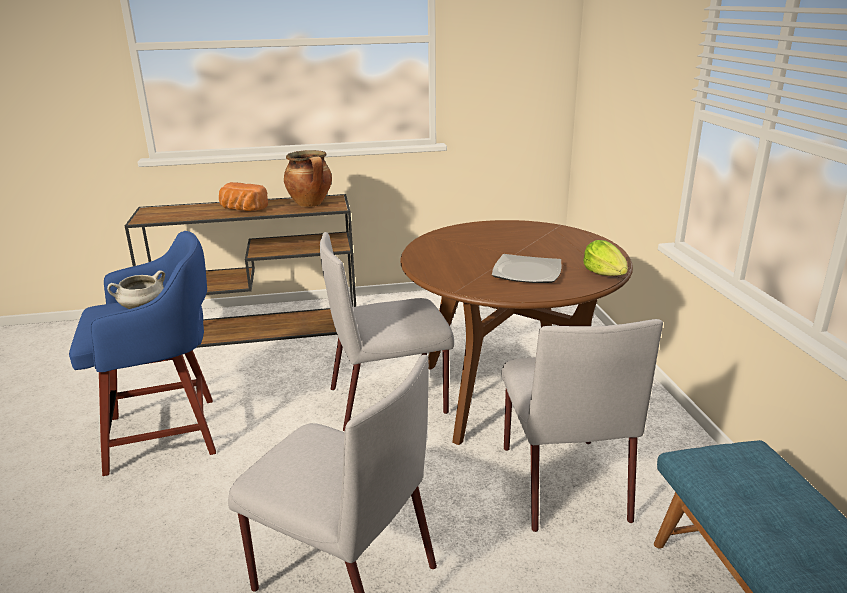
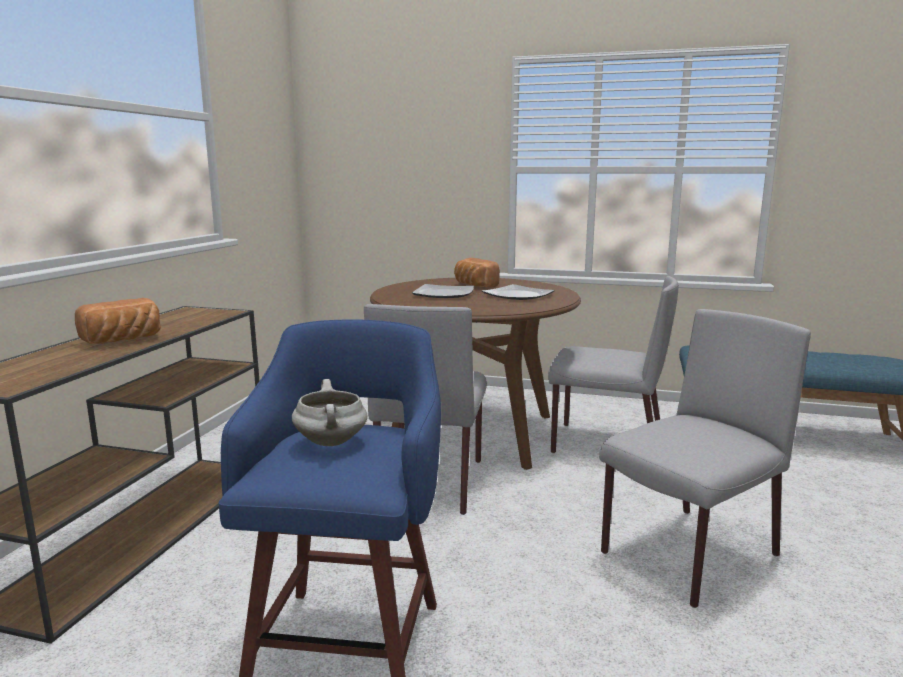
camera: 65 degrees left, 10 degrees down
cooking pot [284,150,332,207] -> none
lettuce [583,240,628,276] -> none
none -> plate [412,284,474,298]
none -> bread [454,258,500,287]

